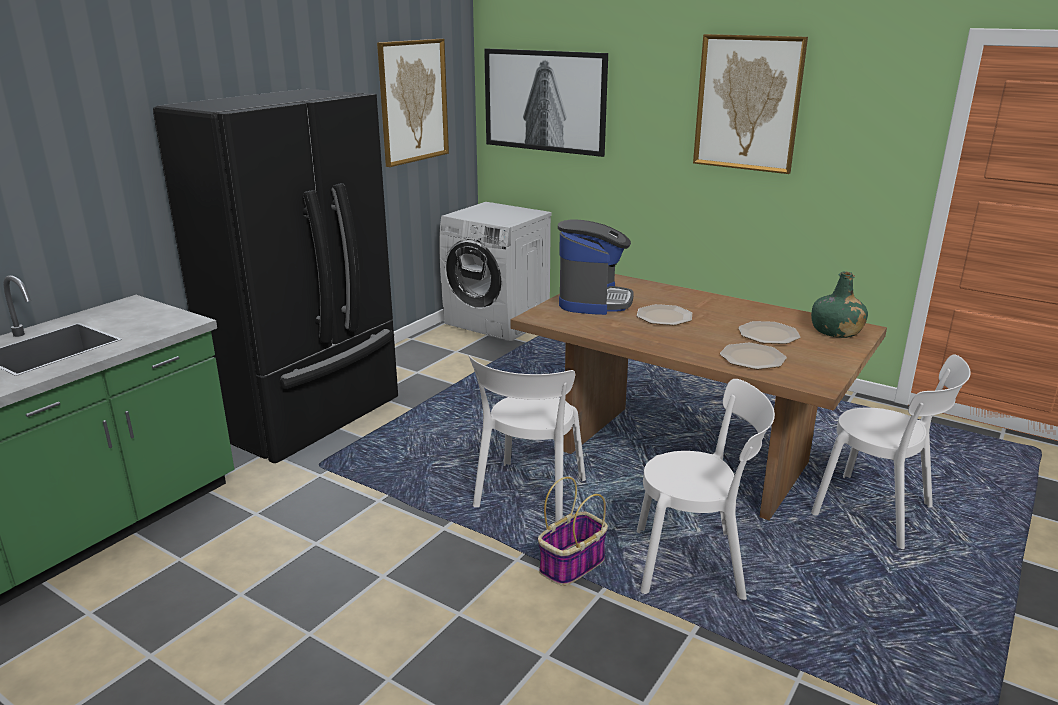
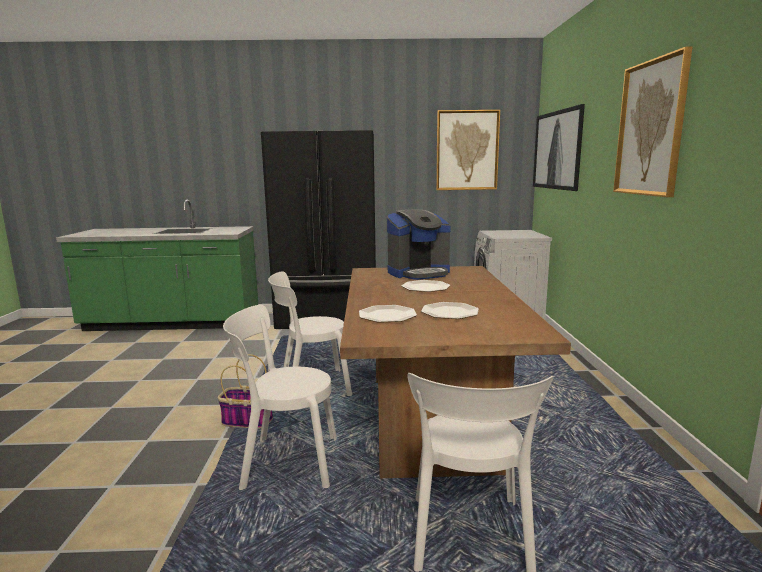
camera: 55 degrees right, 10 degrees down
white chair [637,379,775,600] -> white chair turned 120 degrees clockwise [223,305,337,490]
green bottle [811,271,868,338] -> none

